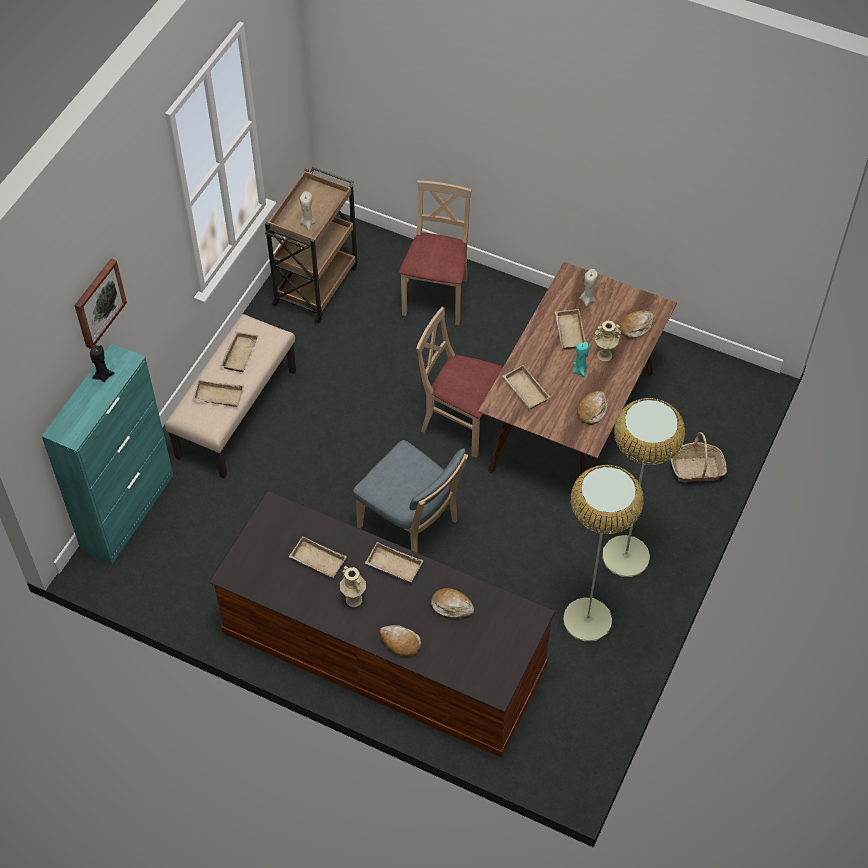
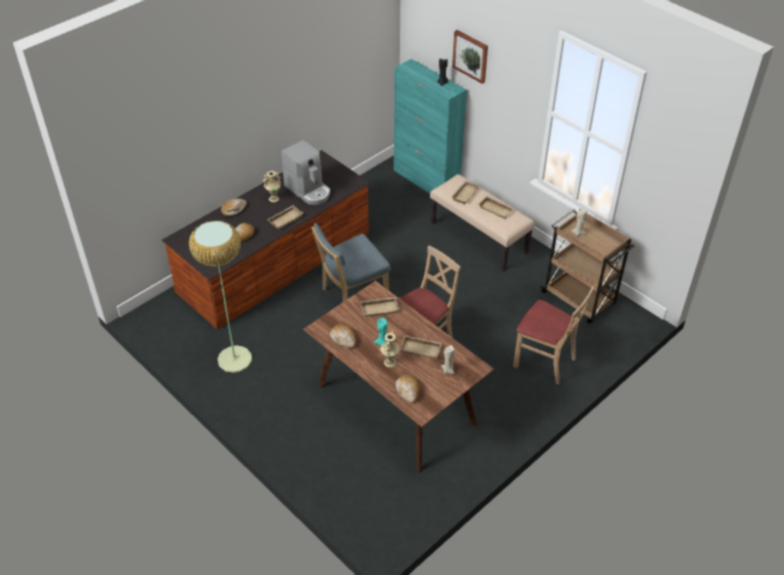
camera: 110 degrees right, 10 degrees down
beige tray [289,536,347,578] -> coffee machine [281,140,330,205]
floor lamp [603,398,685,577] -> none
basket [671,432,727,483] -> none

